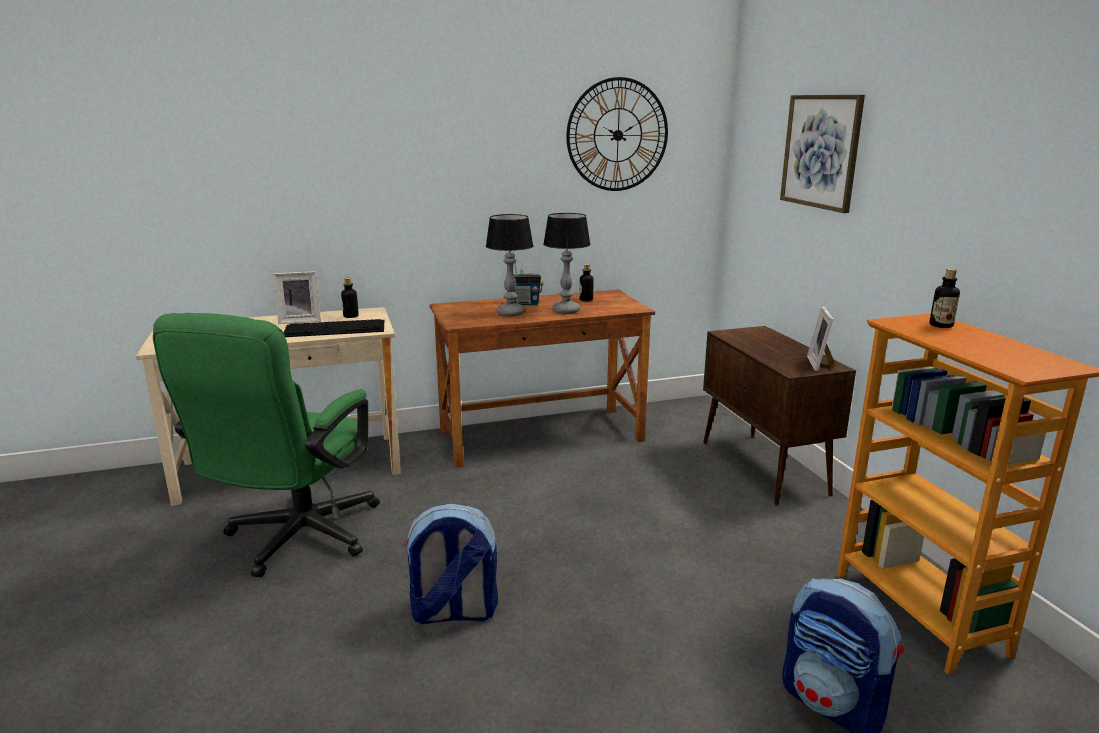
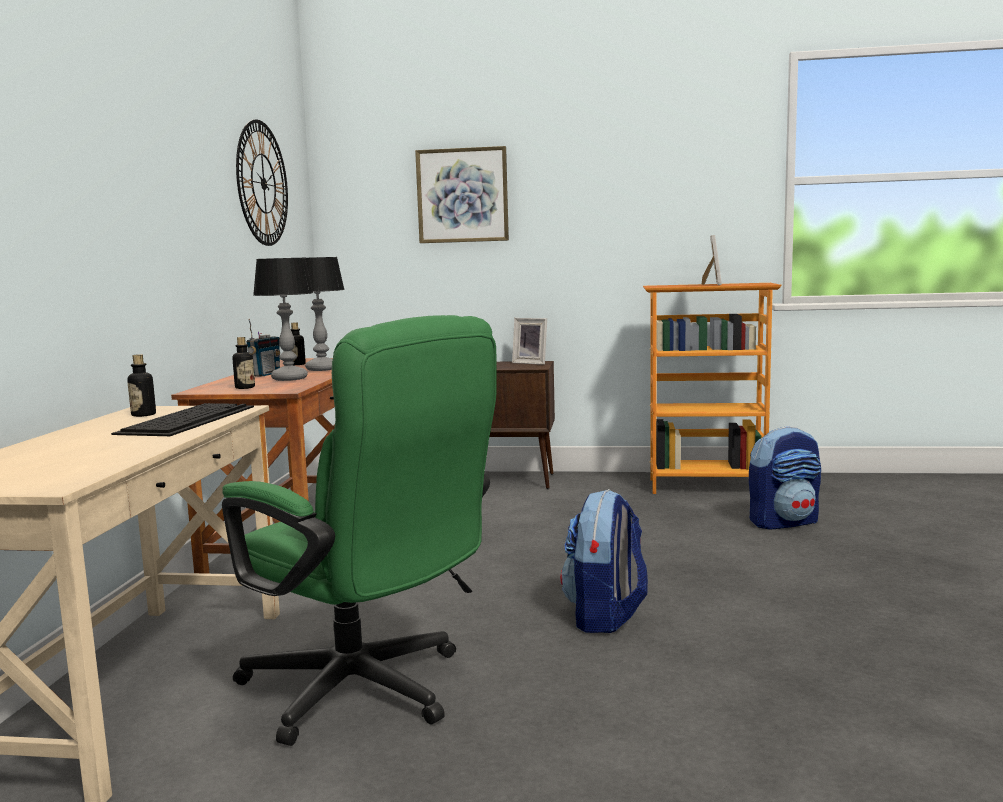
camera: 65 degrees left, 10 degrees down
picture frame [273,271,321,324] -> picture frame moved to [702,235,722,285]
bottle [929,269,960,328] -> bottle moved to [232,337,255,389]

